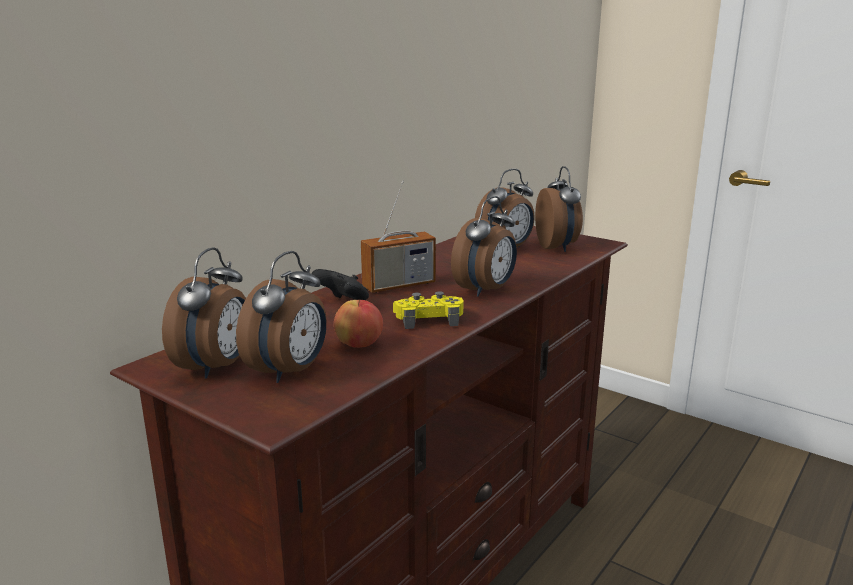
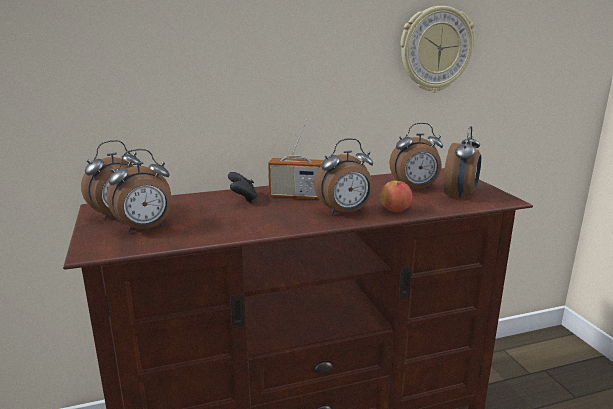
camera: 35 degrees right, 0 degrees up
apple [334,299,383,348] -> apple moved to [380,180,412,212]
yellow game controller [393,291,464,329] -> none
none -> wall clock [400,6,475,92]

